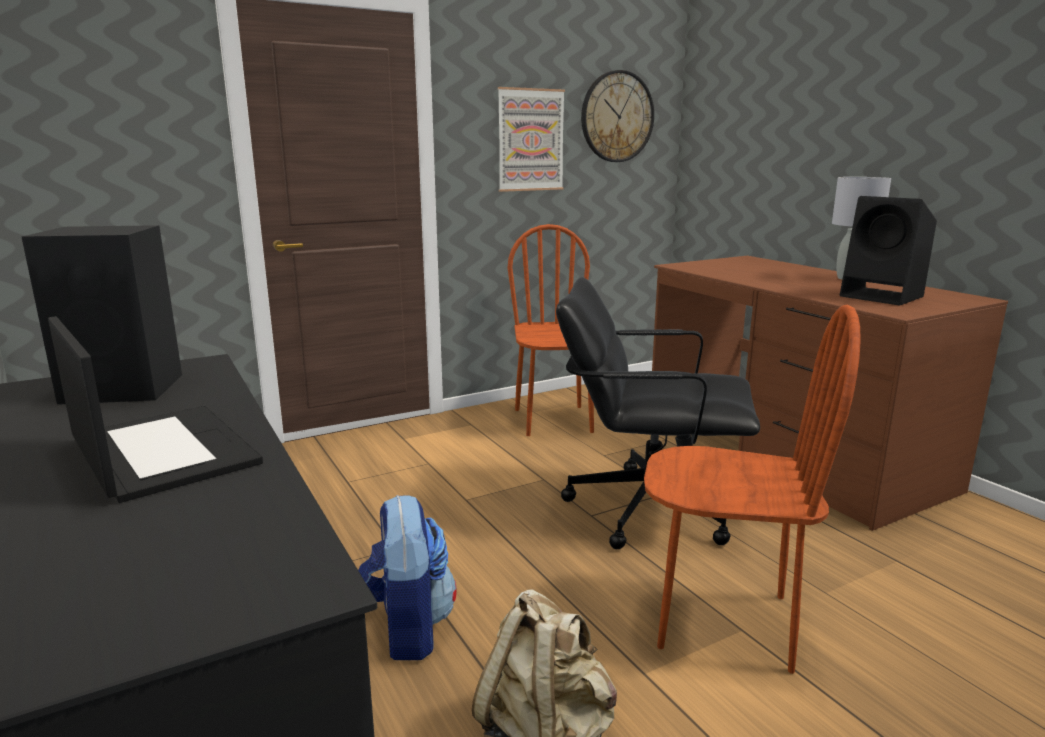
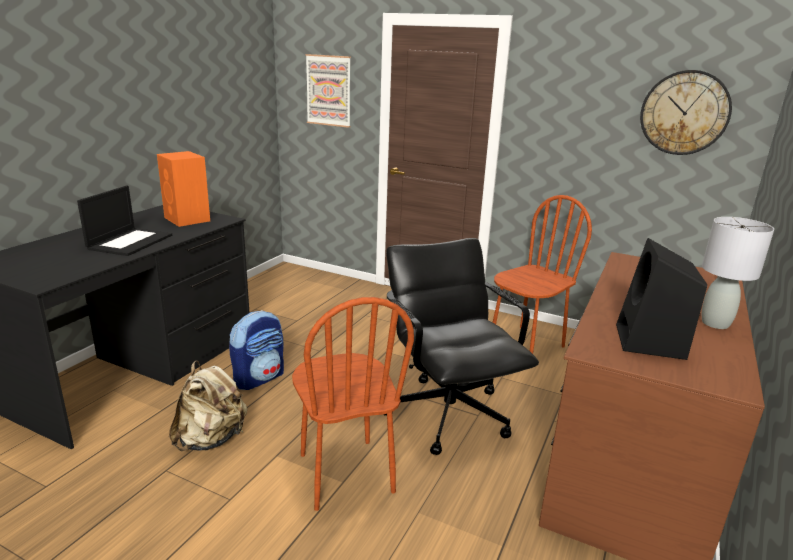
camera: 55 degrees right, 5 degrees up
black speaker [22,225,182,405] -> orange speaker [157,151,210,227]
picture [498,87,565,192] -> picture moved to [305,54,351,128]

